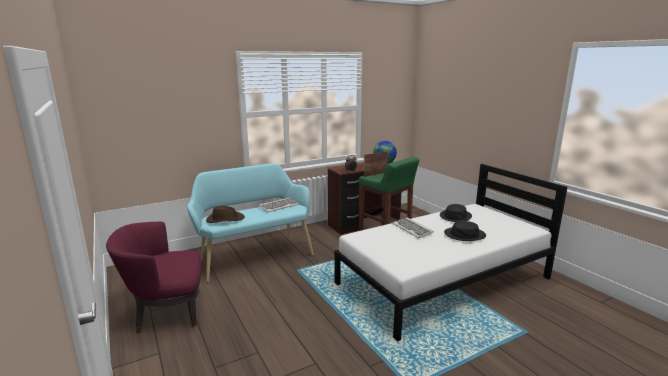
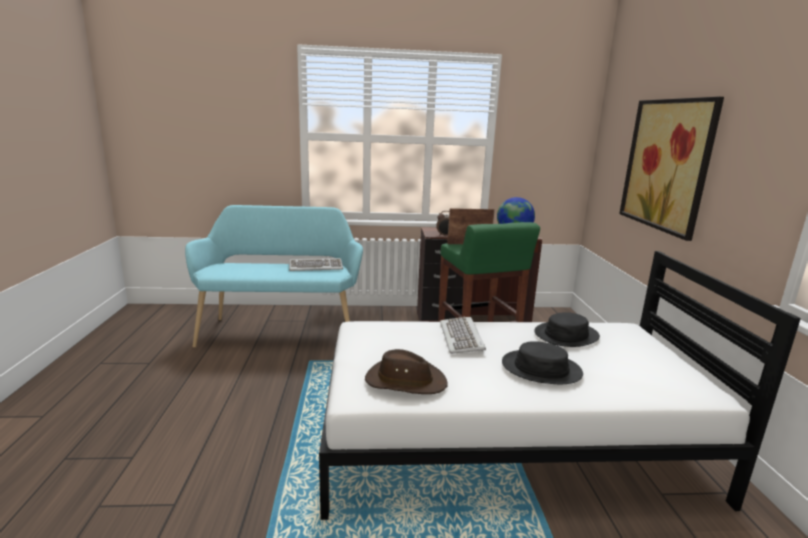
camera: 25 degrees right, 0 degrees up
purple armchair [106,222,202,333] -> none
brown hat [206,206,245,223] -> brown hat moved to [365,349,448,394]
none -> picture [619,97,724,241]

